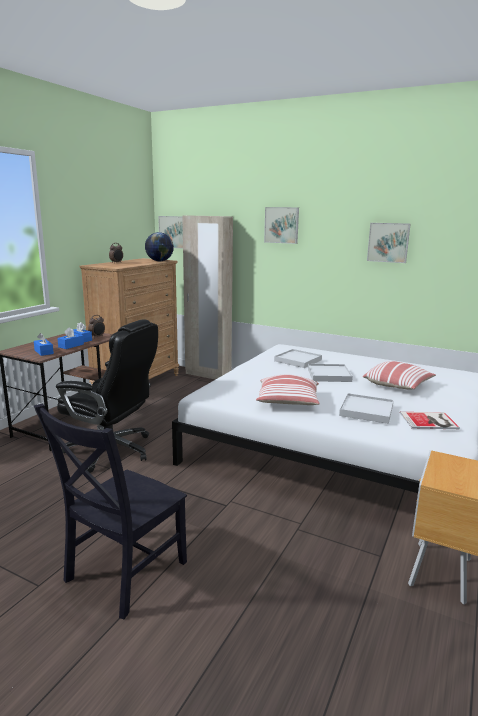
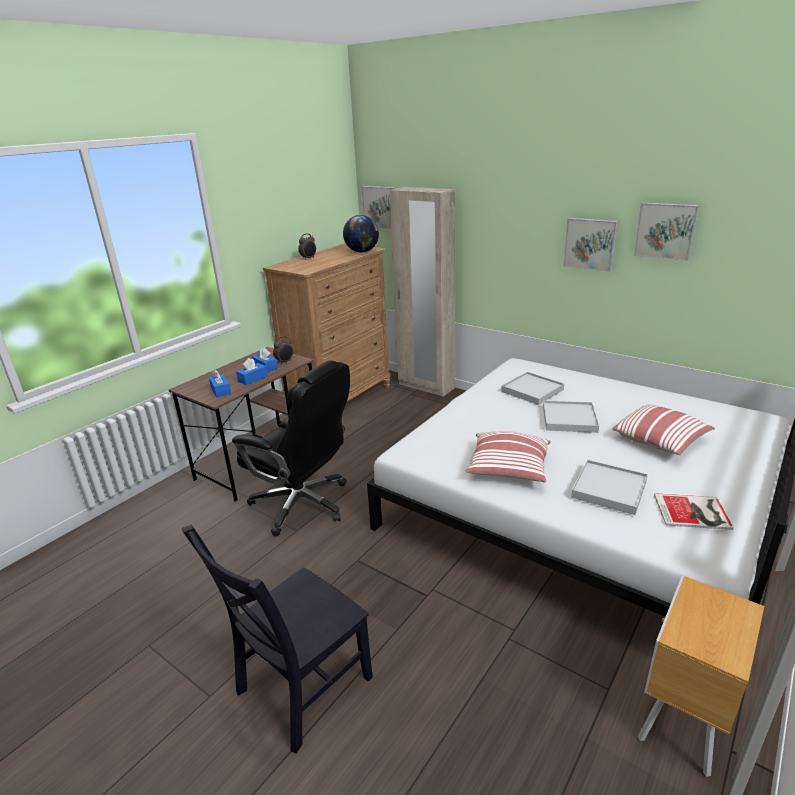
camera: 10 degrees right, 10 degrees up
picture [264,207,299,244] -> picture moved to [563,218,618,272]

